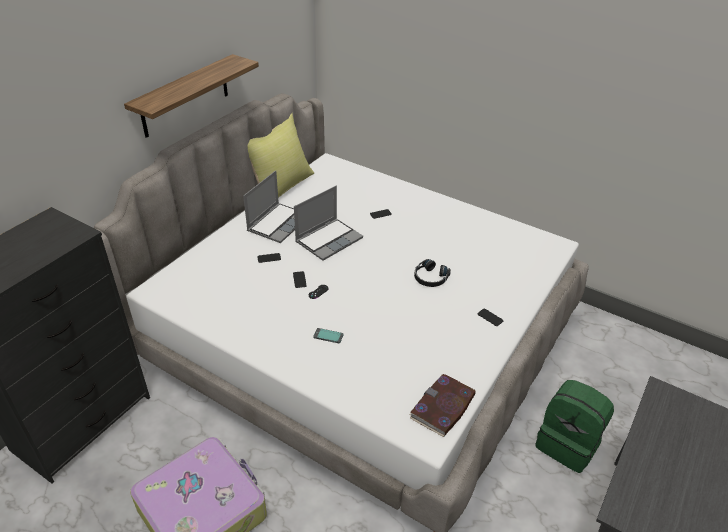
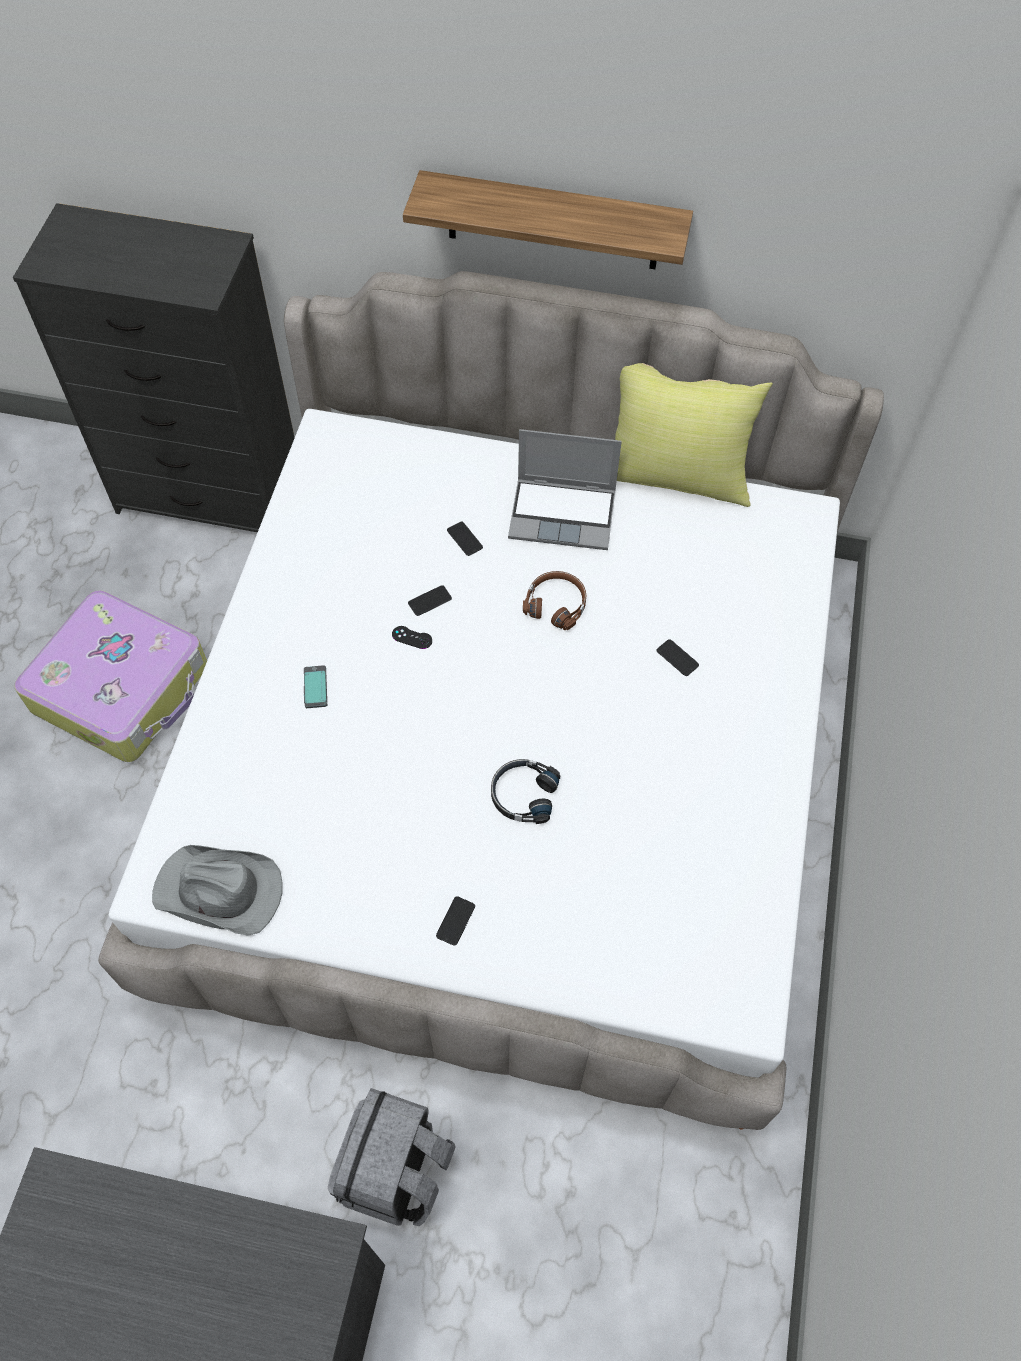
camera: 70 degrees right, 20 degrees up
laptop [294,186,363,261] -> brown headphones [523,571,586,630]
book [410,374,476,437] -> grey hat [152,845,283,936]
green backpack [535,380,614,473] -> grey backpack [327,1088,456,1226]

